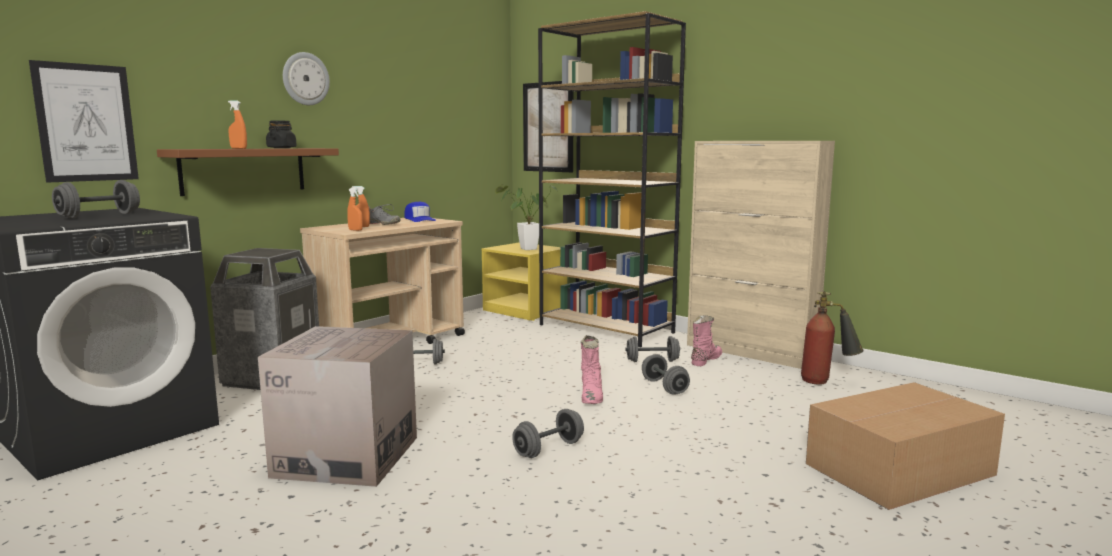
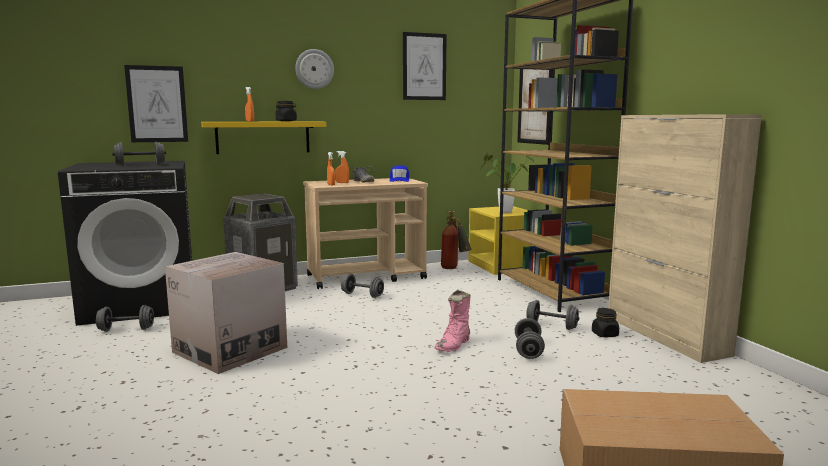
camera: 30 degrees right, 0 degrees up
brown shelf [157,148,339,196] -> yellow shelf [202,122,326,154]
grey dumbbell [512,409,584,458] -> grey dumbbell moved to [96,305,154,332]
pink boot [691,315,722,366] -> black jar [592,308,619,337]
fire extinguisher [801,291,864,385] -> fire extinguisher moved to [441,210,472,269]
none -> picture [403,32,447,100]

